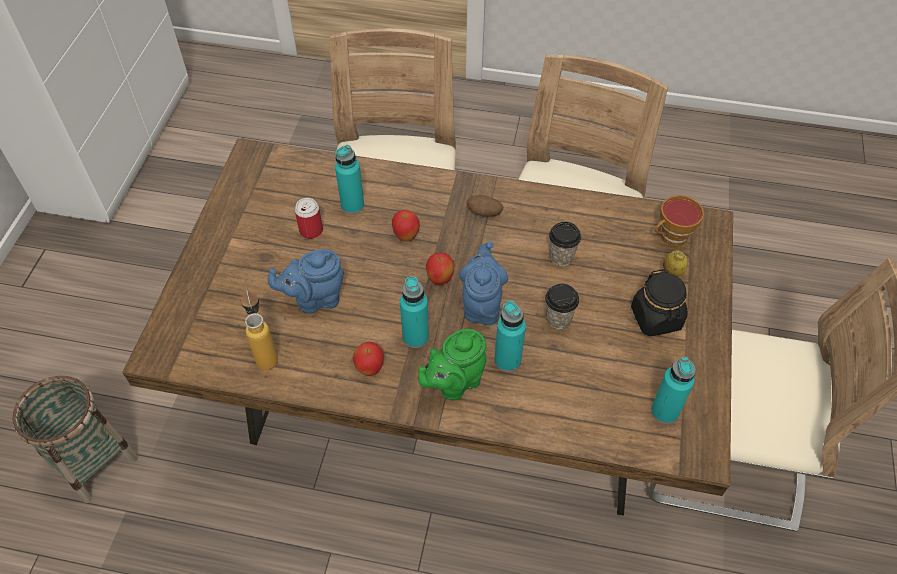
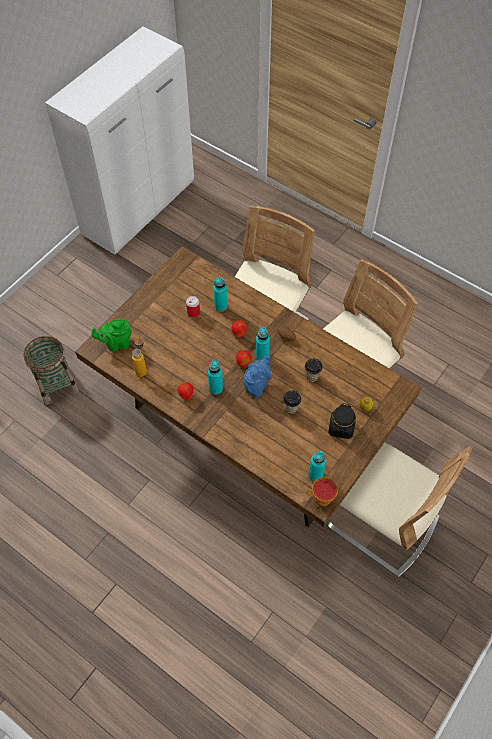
camera: 25 degrees right, 5 degrees up
blue teapot [268,249,344,314] -> none
green teapot [418,329,486,401] -> green teapot moved to [92,319,132,351]
turquoise bottle [495,300,526,372] -> turquoise bottle moved to [256,327,270,360]
cup [655,195,704,247] -> cup moved to [306,477,338,506]

